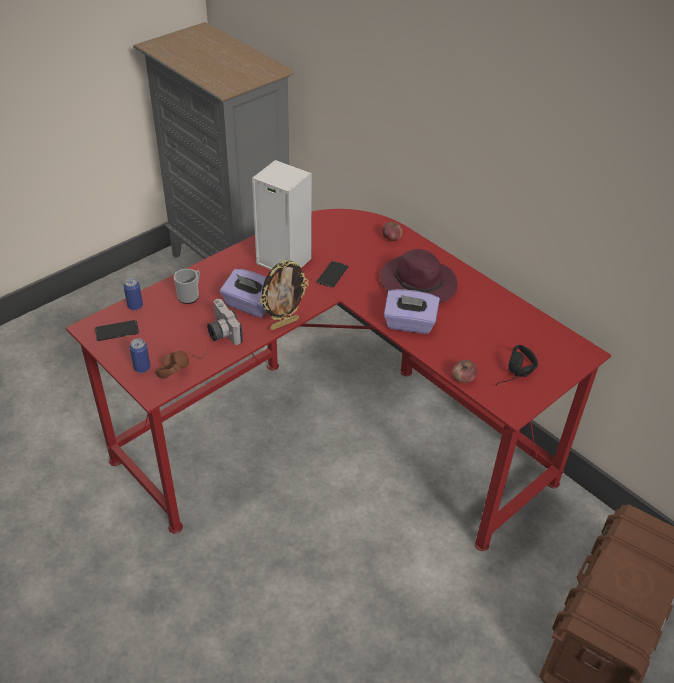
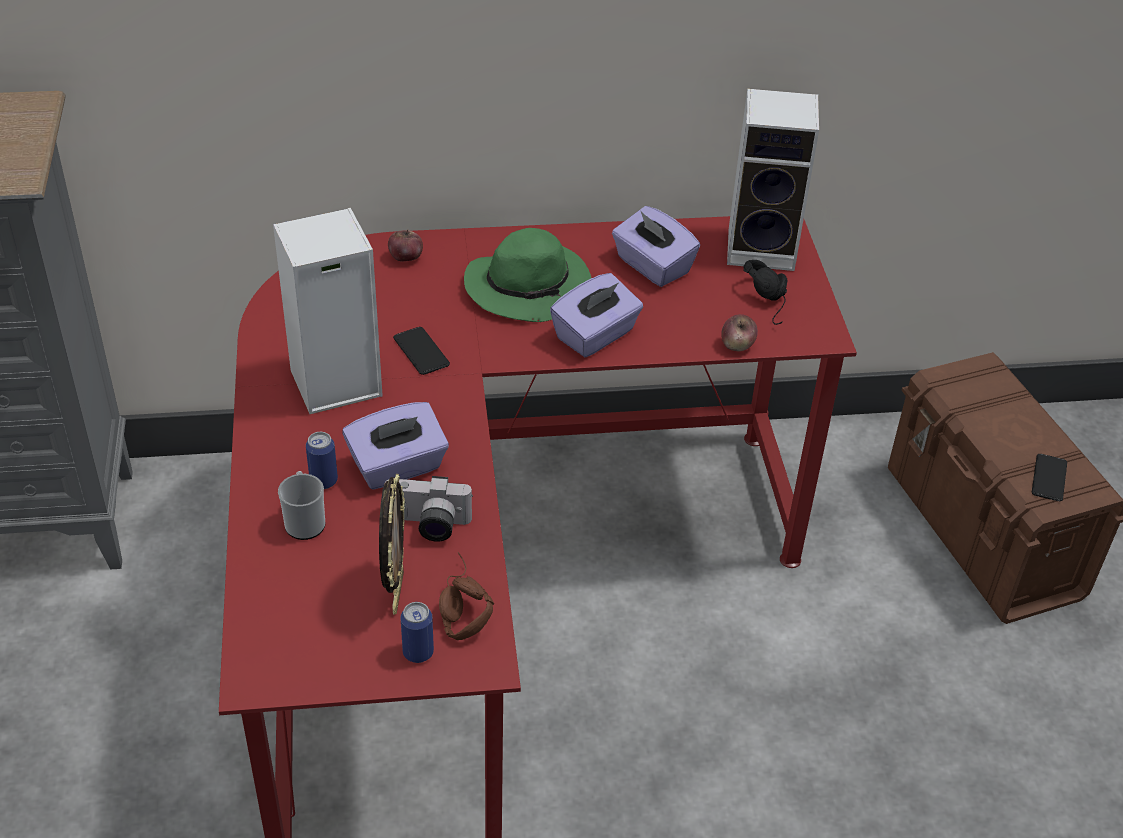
camera: 55 degrees left, 0 degrees up
phone [95,320,139,341] -> phone moved to [1032,454,1067,501]
can [123,278,143,310] -> can moved to [306,432,338,489]
picture frame [260,260,309,330] -> picture frame moved to [379,474,405,615]
purple hat [380,249,458,304] -> green hat [464,228,591,322]
none -> purple tissue box [612,206,700,287]
none -> speaker [727,88,819,271]

